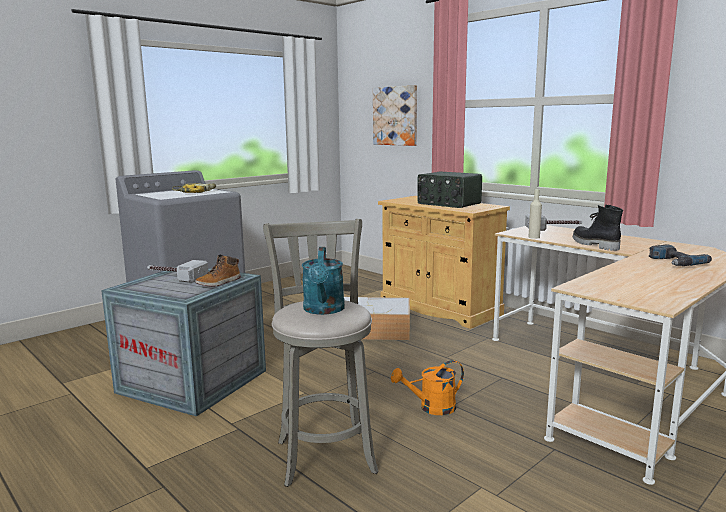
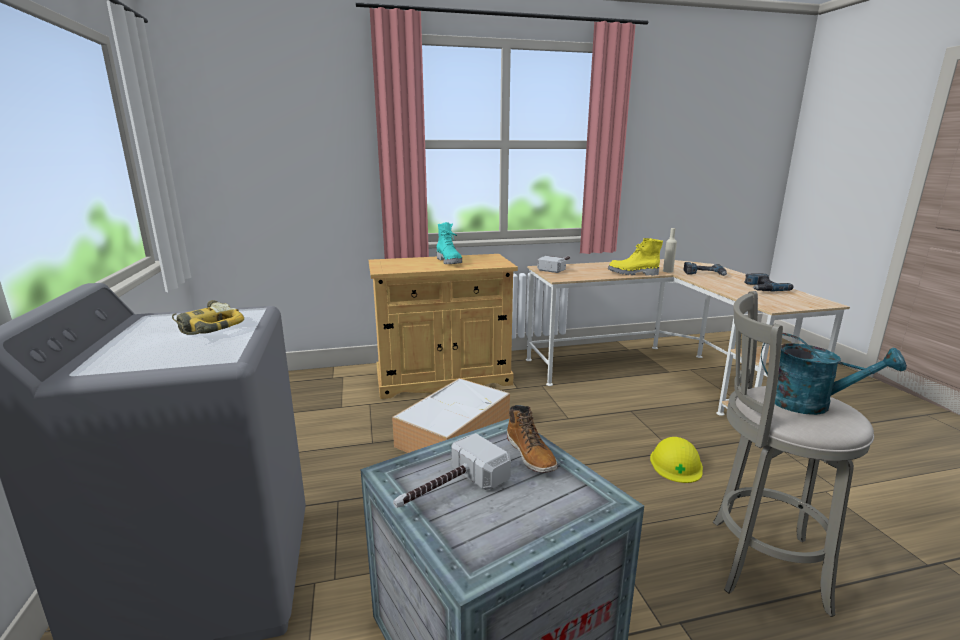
camera: 60 degrees left, 5 degrees up
picture [373,85,417,146] -> none
orange watering can [391,360,464,415] -> yellow hard hat [650,437,703,483]
radio [417,172,482,208] -> turquoise boot [437,222,462,264]
beige bottle [528,189,542,239] -> beige bottle moved to [663,228,677,273]
black boot [573,205,623,251] -> yellow boot [608,238,663,276]
none -> power drill [744,273,794,291]

